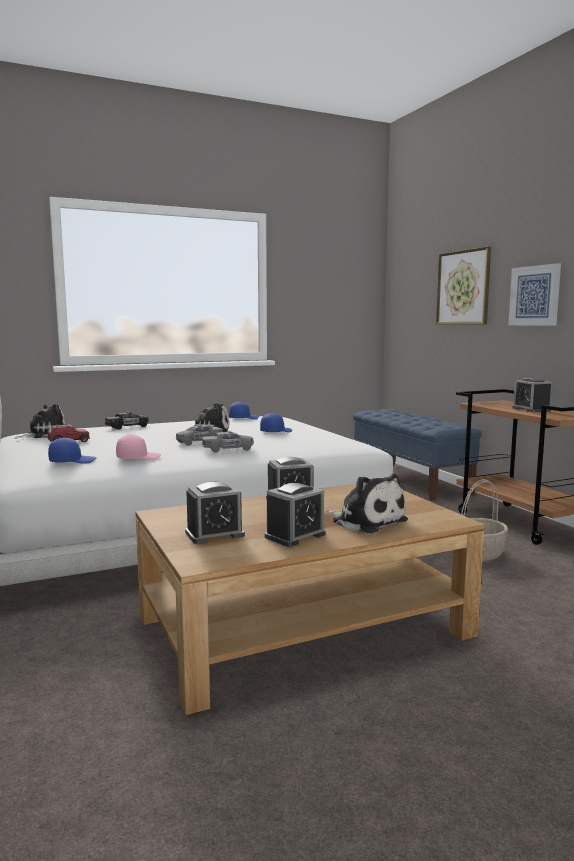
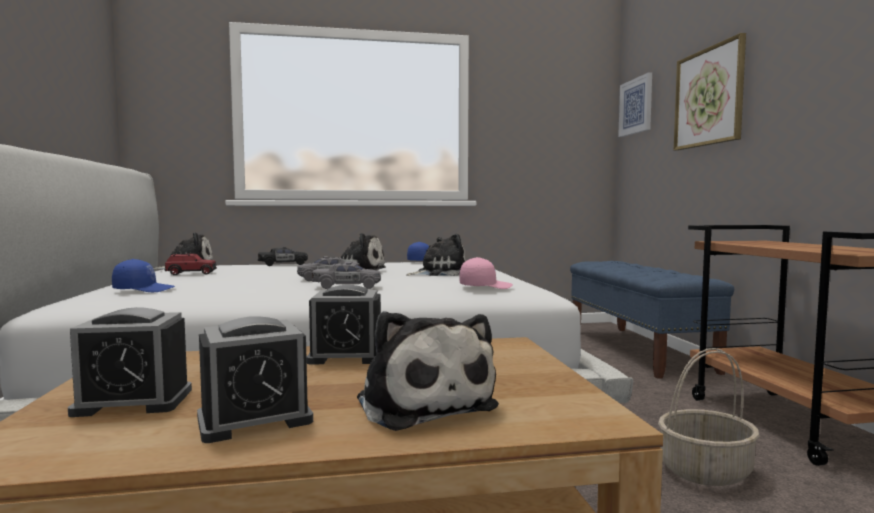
camera: 15 degrees right, 5 degrees down
pink cap [116,434,161,460] -> pink cap moved to [459,257,513,289]
blue cap [260,413,292,432] -> plush toy [406,234,466,276]
picture [508,263,561,326] -> picture moved to [618,72,652,137]
alarm clock [512,378,552,412] -> none

